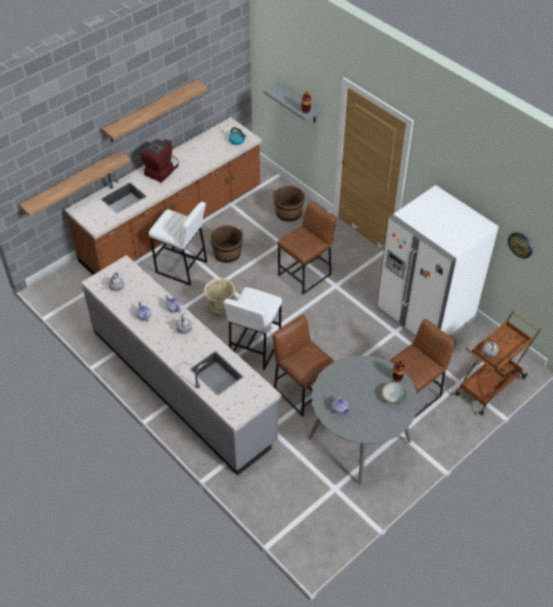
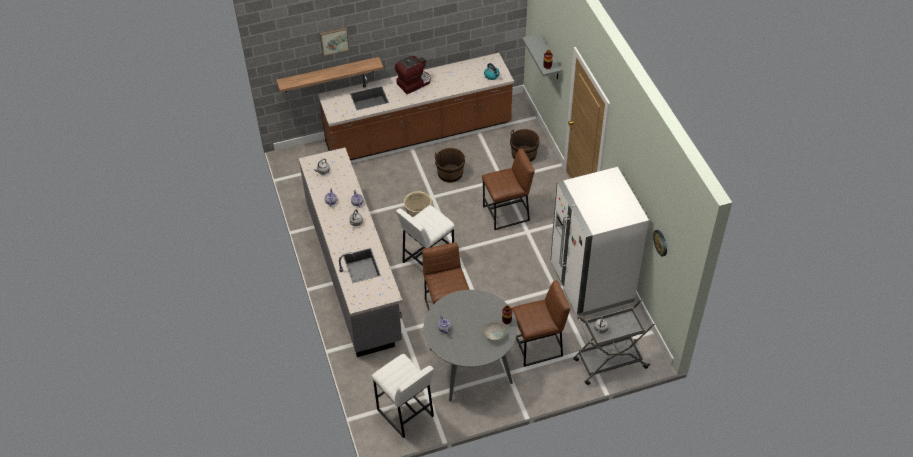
camera: 25 degrees right, 0 degrees up
shelf [102,80,208,142] -> none
white stool [149,202,207,285] -> white stool moved to [372,354,434,438]
brown cart [454,310,541,416] -> grey cart [573,300,656,385]
none -> picture [320,27,349,56]

